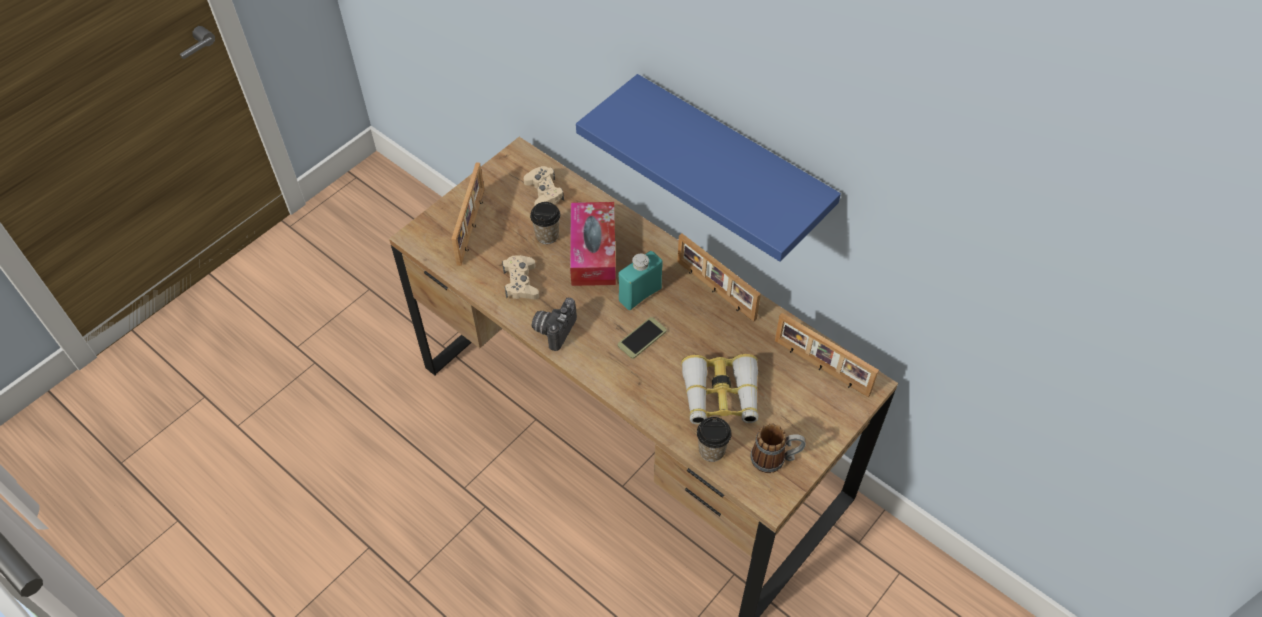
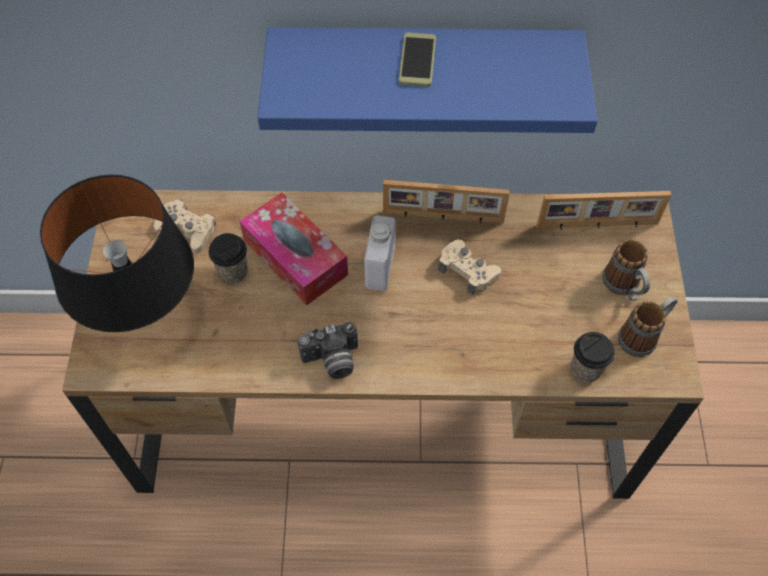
camera: 40 degrees left, 5 degrees up
picture frame [451,162,484,266] -> black table lamp [40,174,194,332]
beige game controller [502,255,539,299] -> beige game controller moved to [438,239,501,295]
camera [532,298,577,351] -> camera turned 90 degrees counterclockwise [298,322,358,379]
phone [618,317,667,359] -> phone moved to [399,33,436,87]
turquoise bottle [619,251,663,310] -> white bottle [364,215,396,291]
binoculars [681,354,759,424] -> none
none -> mug [602,239,650,301]

